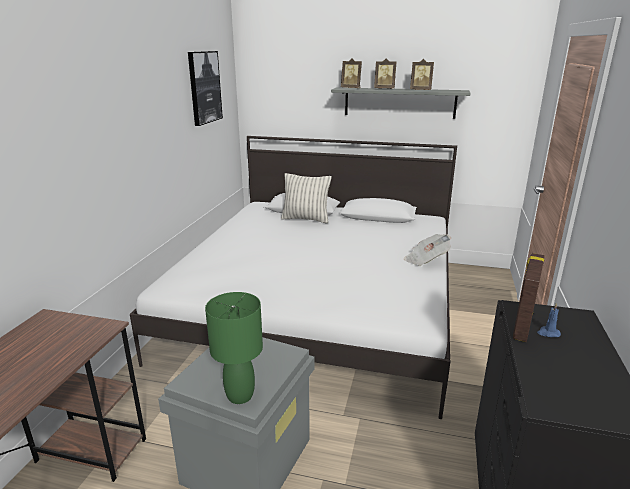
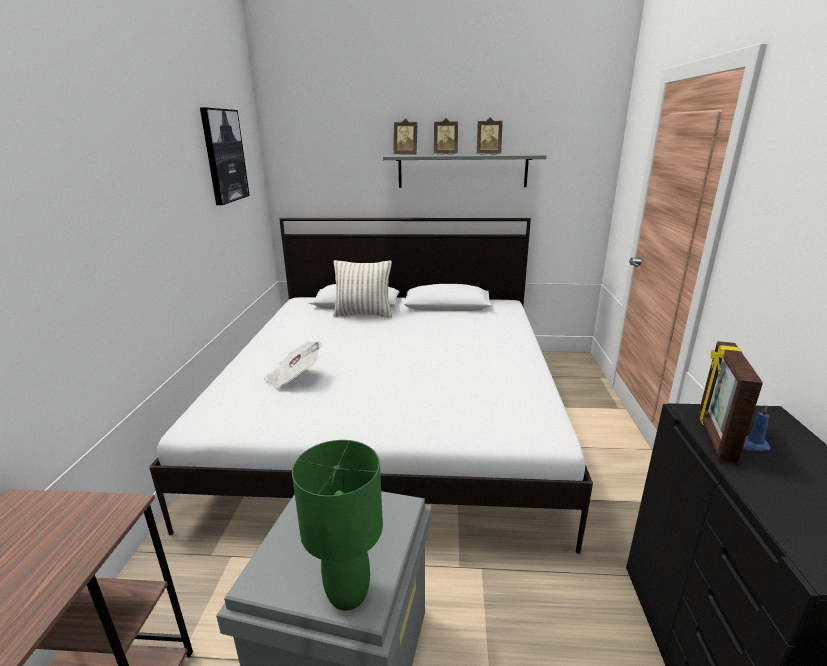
camera: 10 degrees left, 0 degrees up
newspaper [404,234,451,266] -> newspaper moved to [264,341,322,388]

